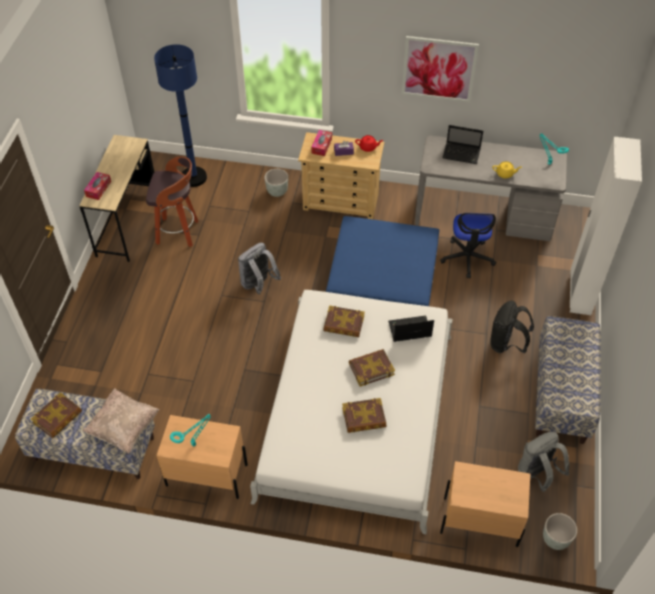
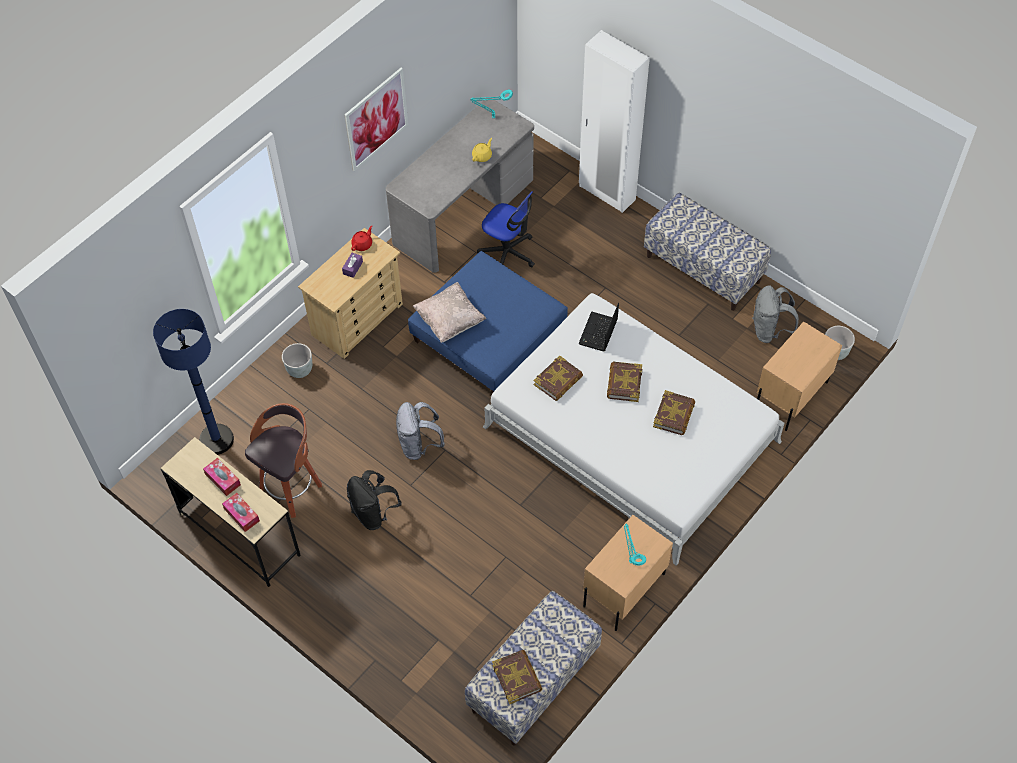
camera: 60 degrees left, 5 degrees up
beige pillow [82,388,159,454] -> beige pillow moved to [413,282,486,343]
tissue box [311,130,332,156] -> tissue box moved to [203,458,241,496]
laptop [443,125,483,164] -> none
black backpack [490,301,534,353] -> black backpack moved to [347,470,402,530]

